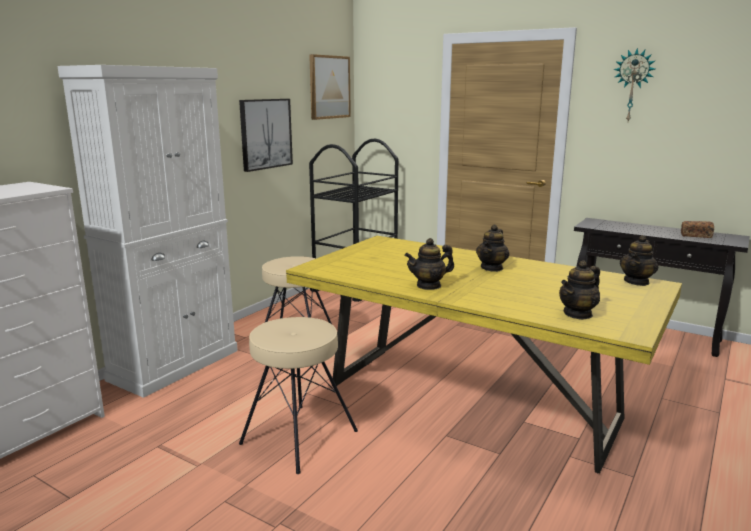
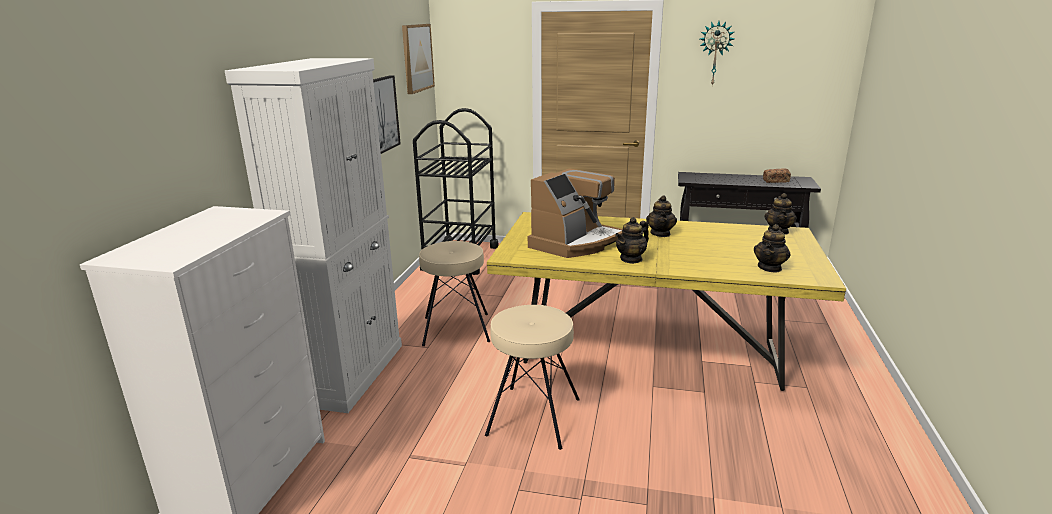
camera: 20 degrees left, 5 degrees up
none -> coffee machine [528,168,623,258]

